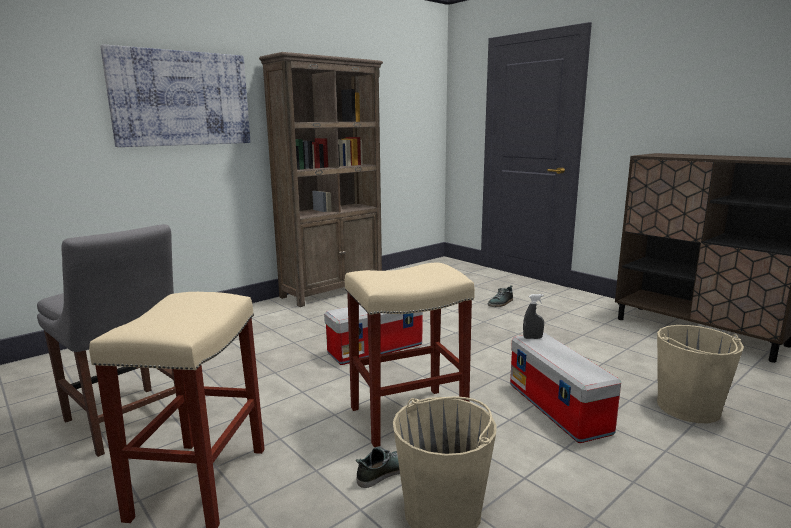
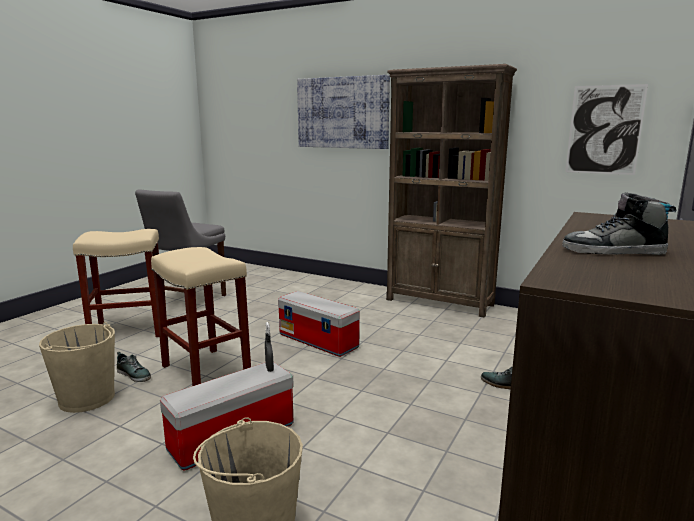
camera: 70 degrees right, 0 degrees up
none -> shoe [562,192,676,255]
none -> picture [565,84,648,175]

